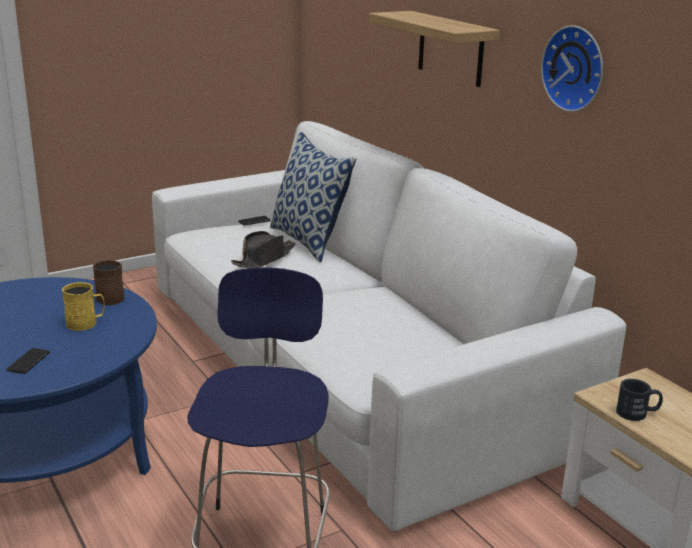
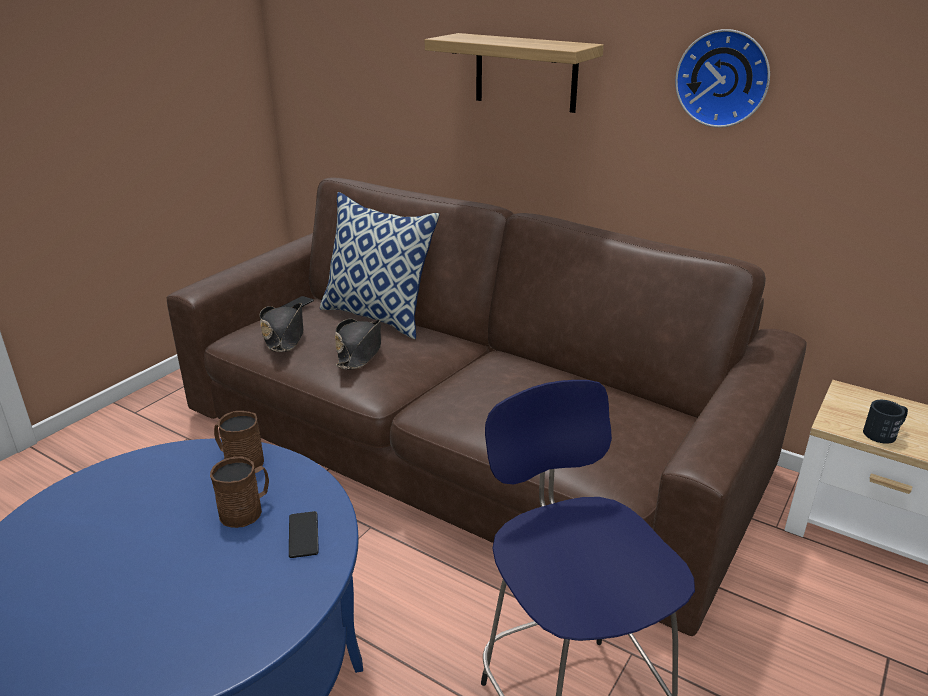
camera: 25 degrees left, 5 degrees up
phone [7,348,50,374] -> phone moved to [289,511,319,558]
yellow mug [62,282,105,331] -> brown mug [210,457,269,528]
white sofa [152,121,626,531] -> brown sofa [167,177,807,636]
none -> black hat [260,303,303,352]

